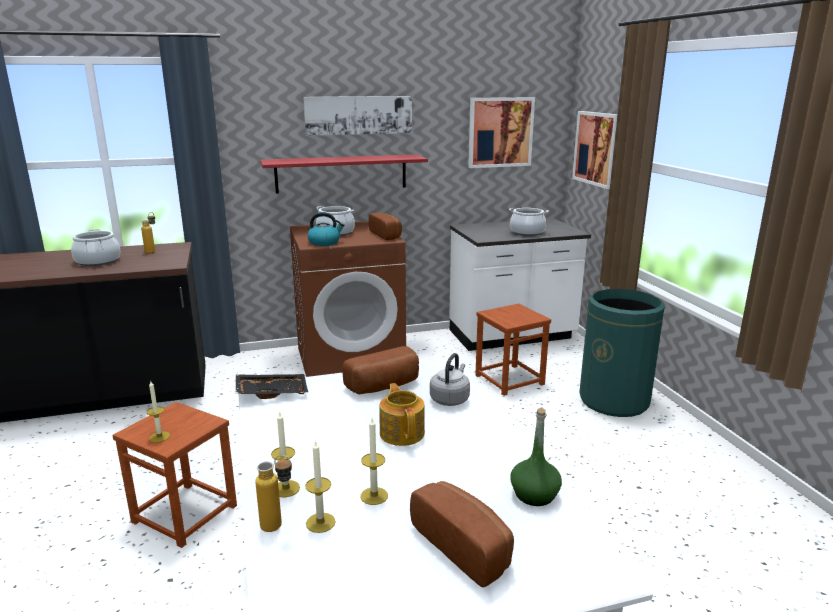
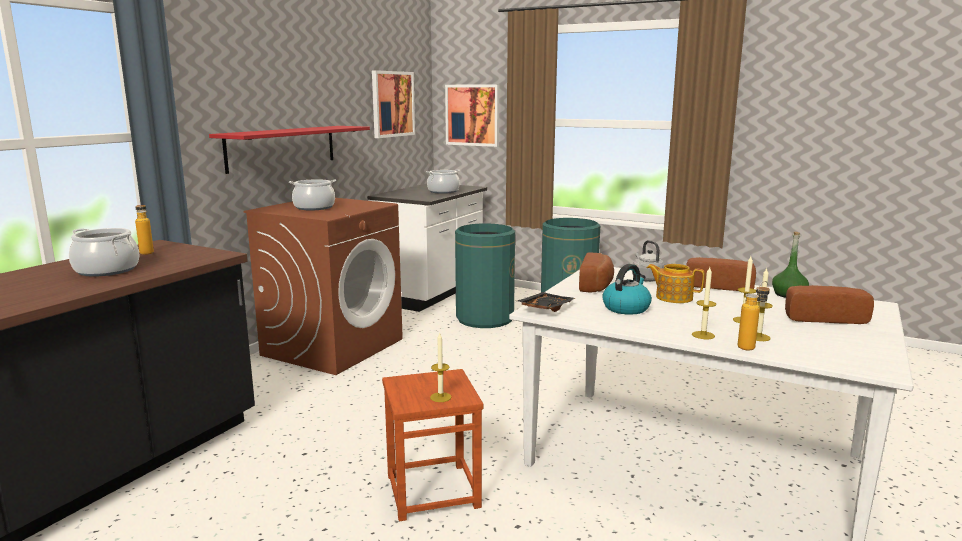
camera: 45 degrees left, 5 degrees down
picture [303,96,412,136] -> none
kettle [308,212,345,246] -> kettle moved to [602,264,652,315]
bread [369,213,402,240] -> bread moved to [686,257,756,291]
brown stool [475,304,551,396] -> green trash can [455,223,515,328]

